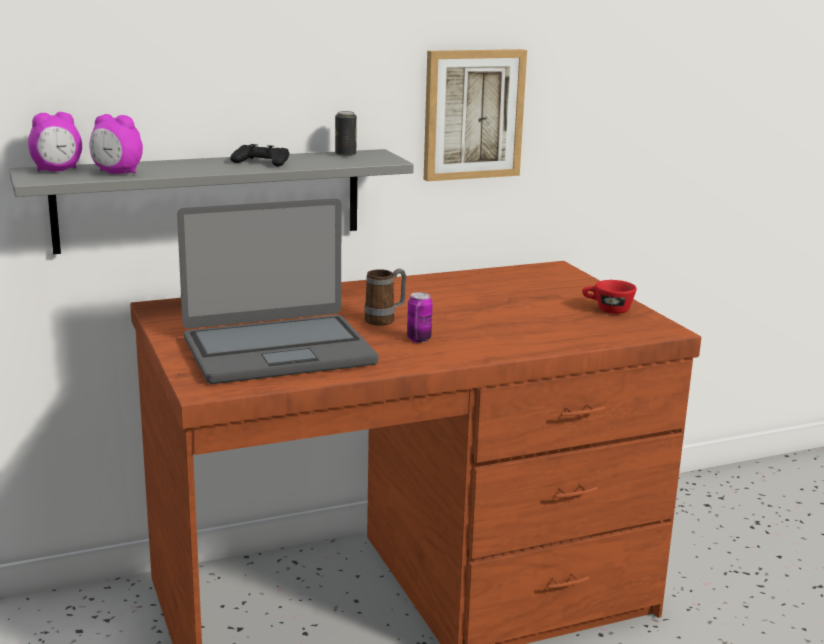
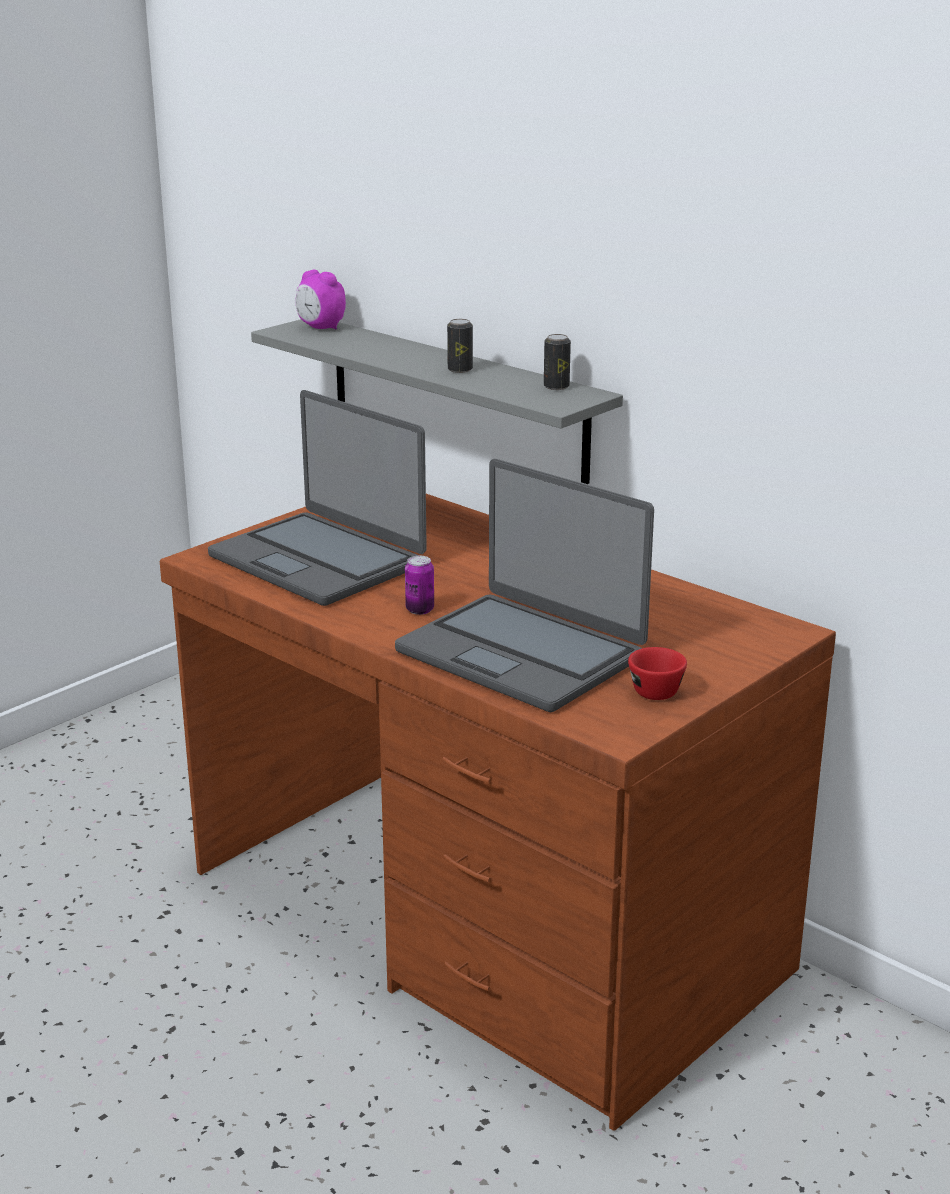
camera: 65 degrees right, 5 degrees up
alarm clock [89,114,143,174] -> none
black game controller [230,144,289,167] -> can [447,319,473,373]
mug [364,268,406,326] -> none
picture [424,49,527,181] -> none
none -> laptop [395,459,654,712]

